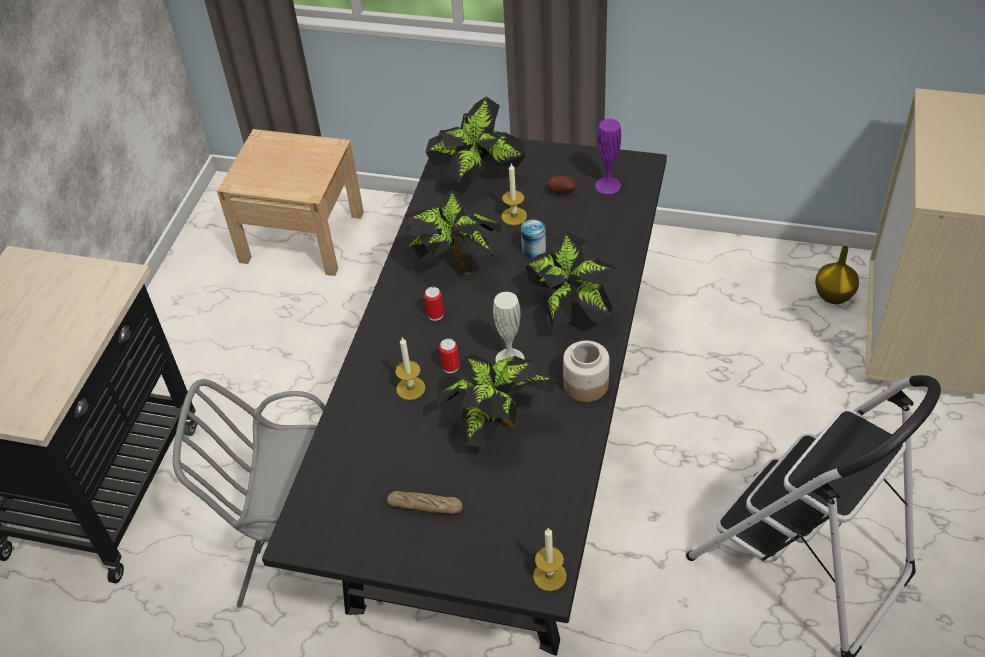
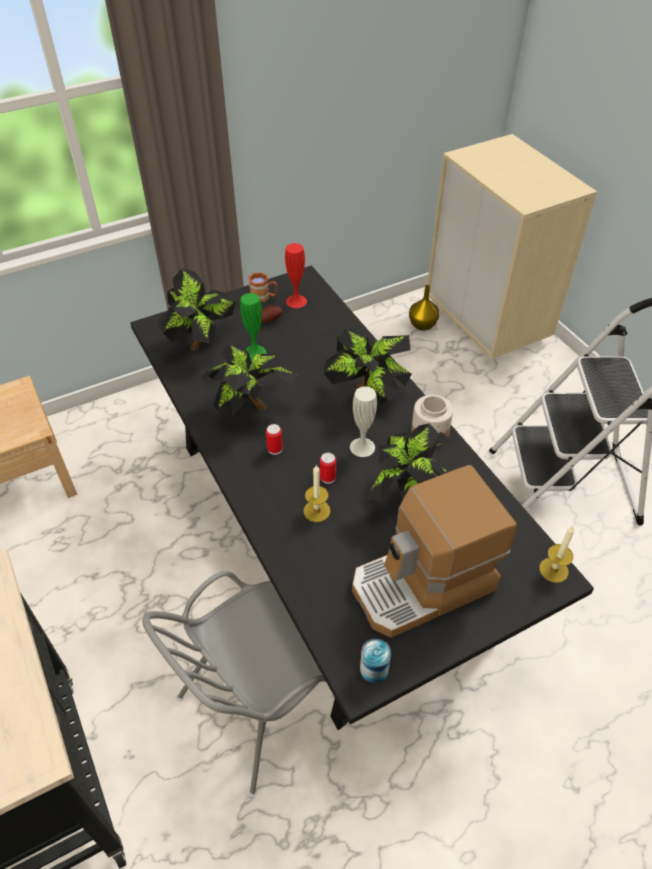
camera: 45 degrees left, 0 degrees up
bread [387,491,463,514] -> coffee machine [352,465,517,638]
candle [501,163,527,225] -> green vase [240,293,266,359]
can [521,219,546,259] -> can moved to [360,638,391,683]
purple vase [595,119,621,194] -> red vase [285,243,307,308]
none -> brown mug [249,272,277,302]

